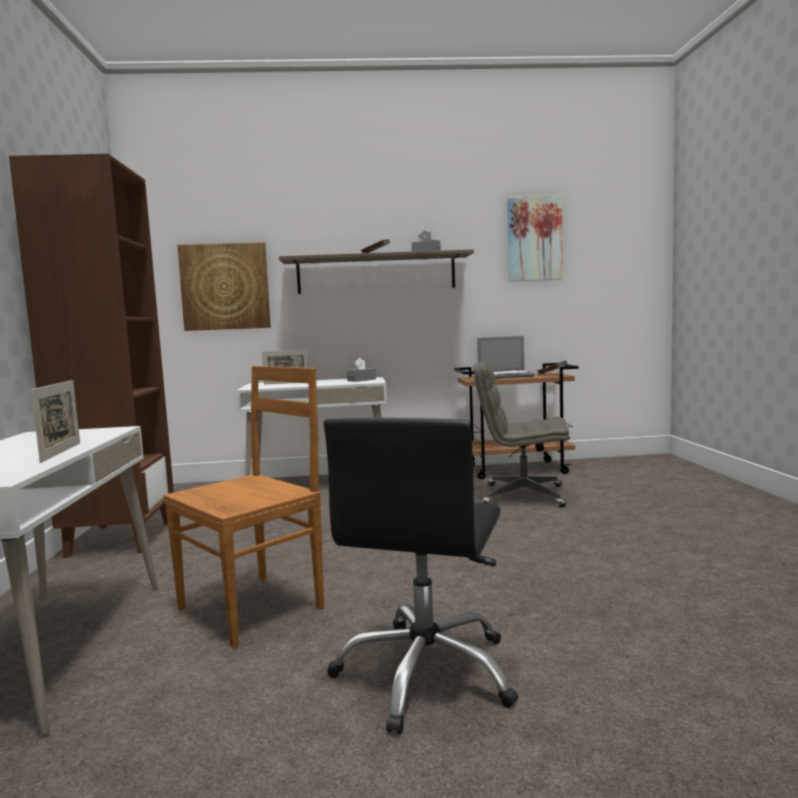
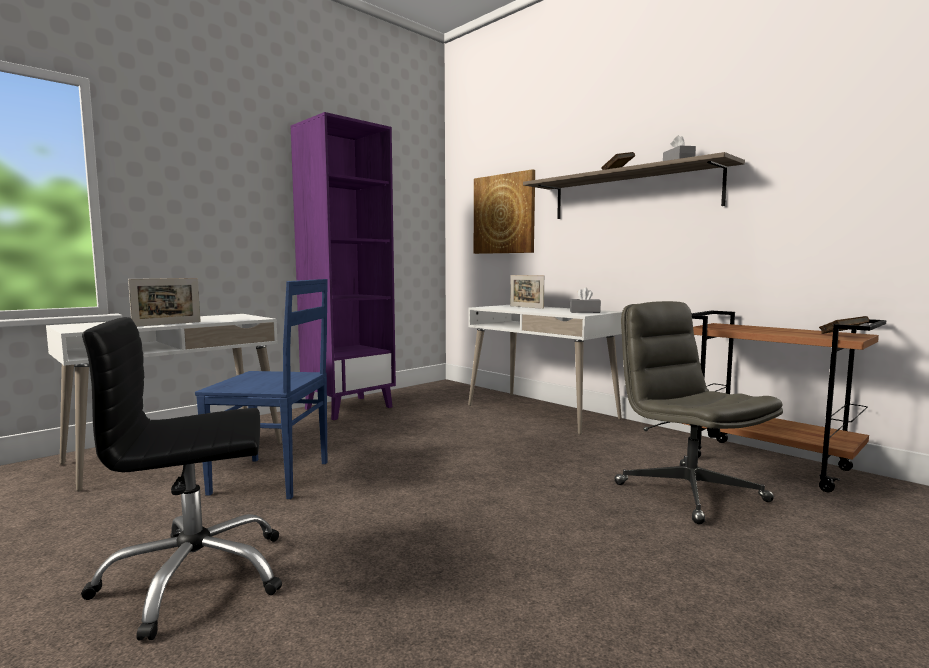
camera: 50 degrees right, 0 degrees up
brown bookcase [9,154,174,558] -> purple bookcase [291,112,396,420]
brown chair [163,366,324,648] -> blue chair [195,279,328,499]
laptop [477,336,535,379] -> none
picture [507,195,563,282] -> none

